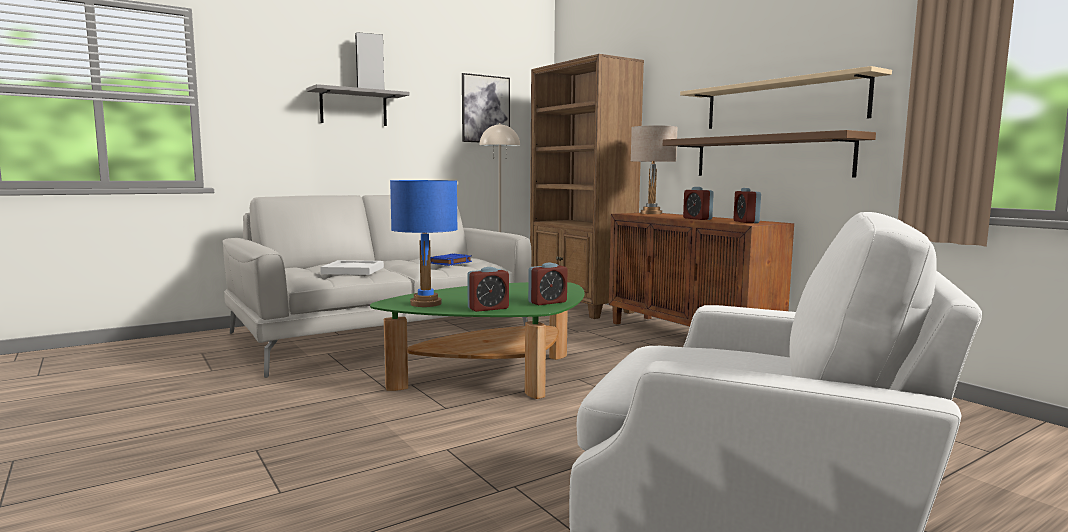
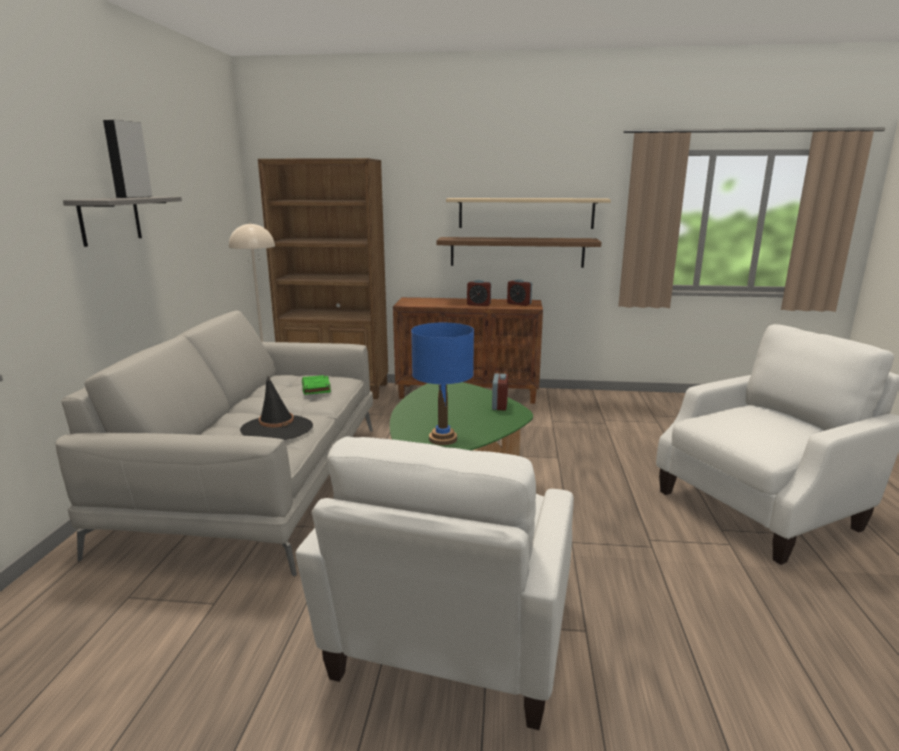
camera: 50 degrees left, 10 degrees up
white tray [320,260,384,275] -> black hat [240,376,313,440]
blue book [431,254,472,266] -> green book [302,375,331,395]
picture [462,73,510,142] -> none
alarm clock [467,267,509,312] -> none
beige table lamp [631,126,678,214] -> none
none -> white armchair [296,436,574,730]

